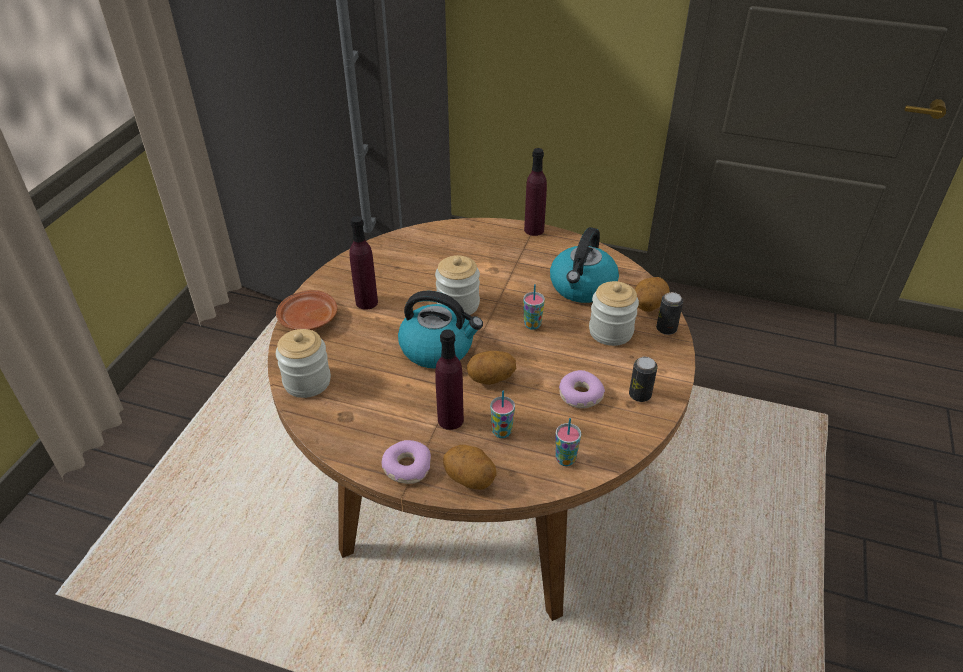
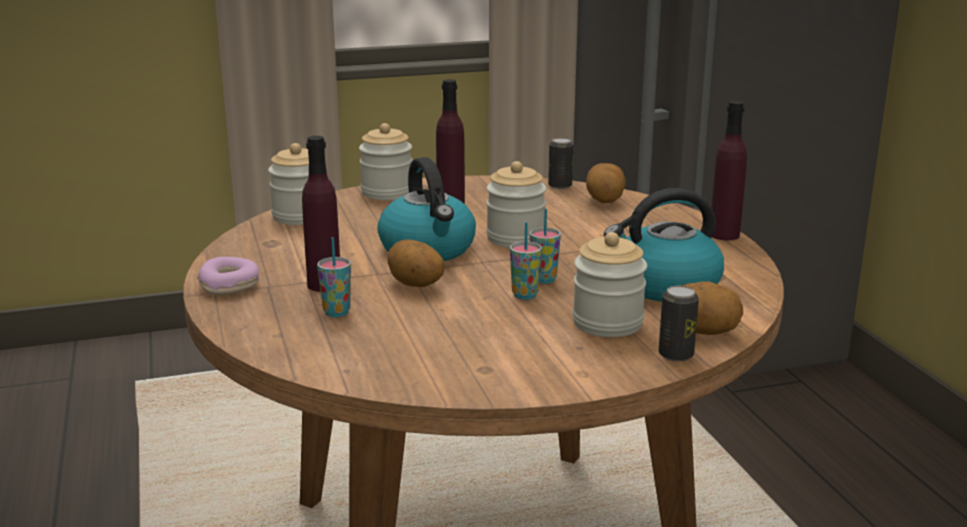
camera: 55 degrees right, 20 degrees down
brown plate [276,290,337,330] -> jar [359,123,412,200]
potato [443,445,496,490] -> potato moved to [586,163,626,203]
cup [555,418,581,466] -> cup moved to [510,222,542,300]
donut [559,370,605,408] -> none
can [629,357,657,402] -> can moved to [548,138,573,189]

